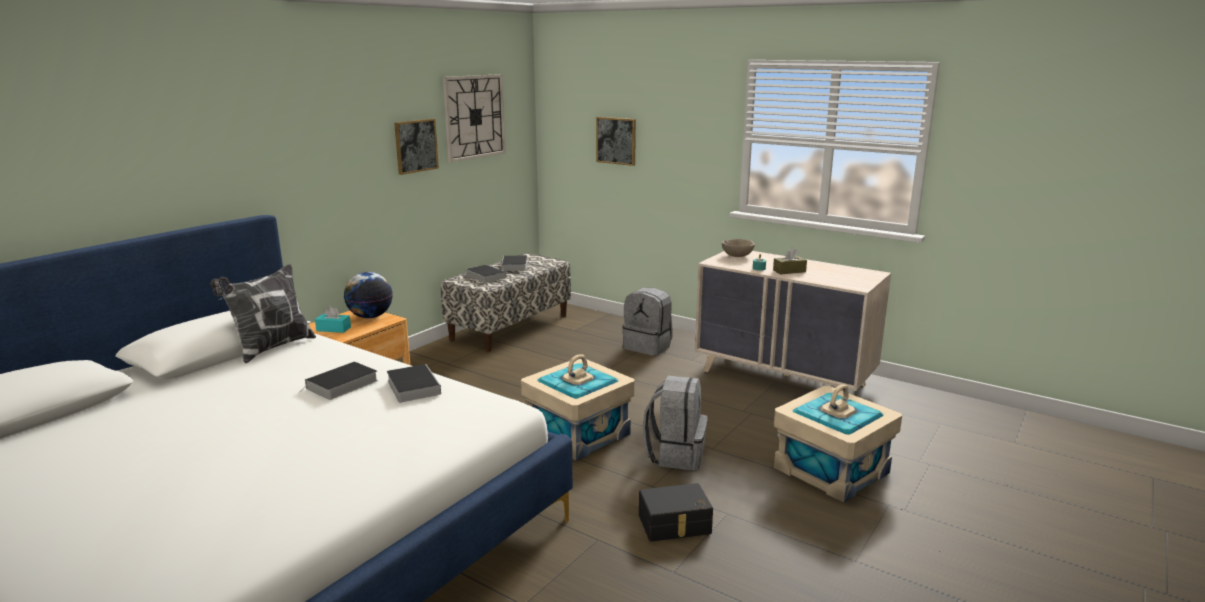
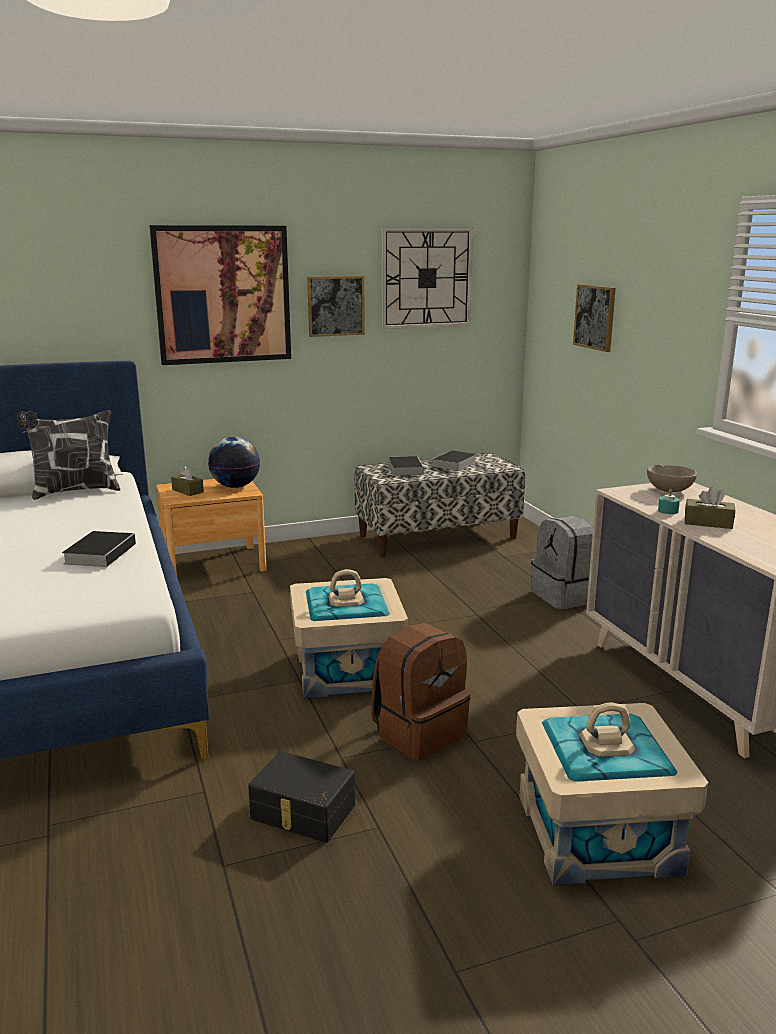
camera: 35 degrees right, 0 degrees up
book [298,362,378,400] -> none
turquoise tissue box [315,306,351,333] -> brown tissue box [171,465,204,496]
grey backpack [643,376,708,470] -> brown backpack [371,623,470,760]
none -> picture [149,225,291,365]

